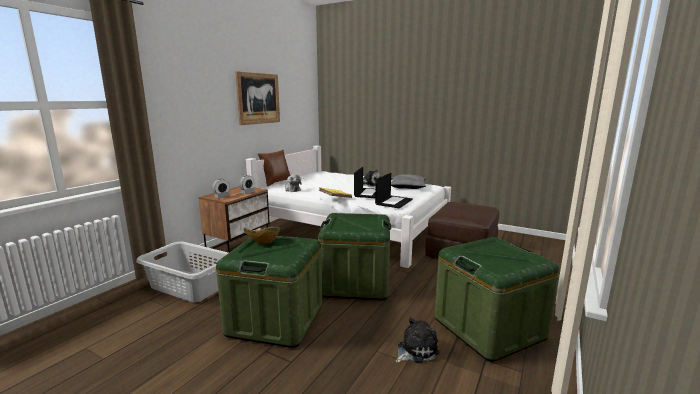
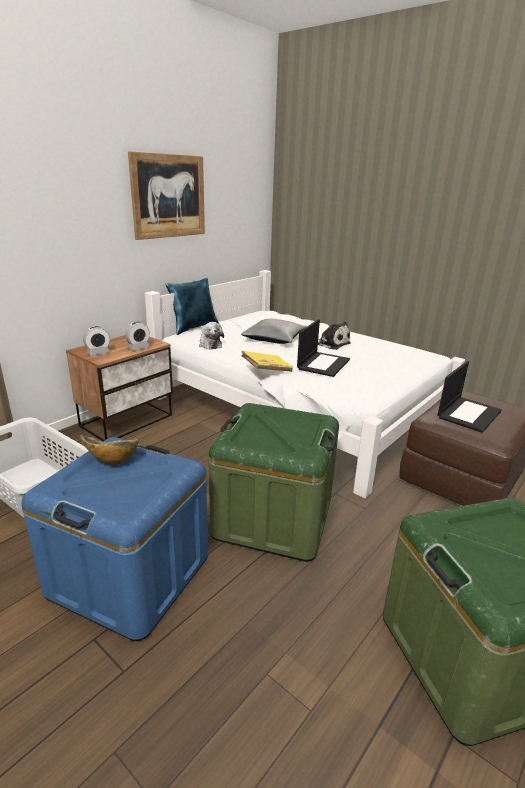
camera: 10 degrees right, 10 degrees up
green storage box [216,236,322,348] -> blue storage box [21,437,208,641]
brown pillow [258,150,290,187] -> blue pillow [165,278,219,335]
laptop [375,173,413,208] -> laptop moved to [438,361,502,433]
grey pillow [391,174,426,189] -> grey pillow moved to [241,319,307,344]
plush toy [396,317,440,363] -> none

